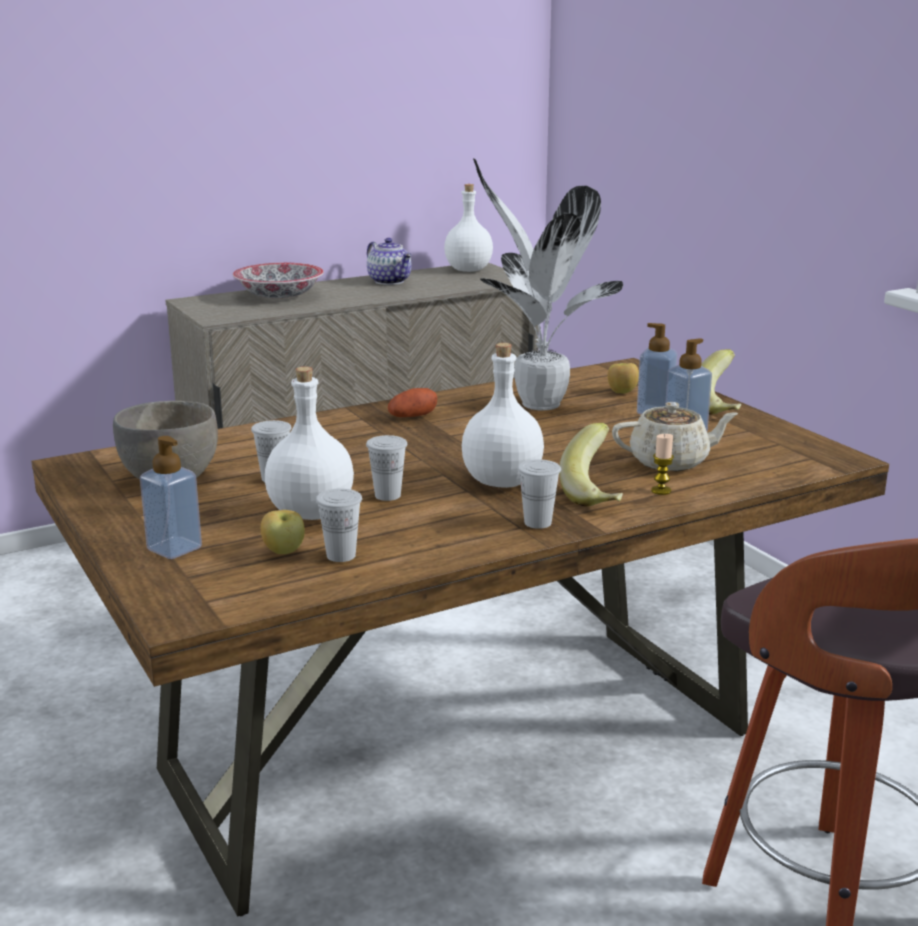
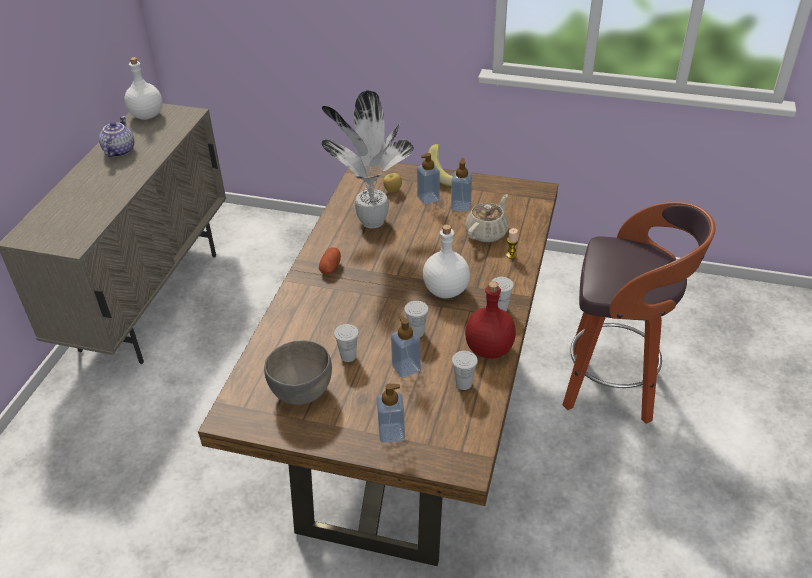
camera: 45 degrees left, 20 degrees up
bowl [233,263,324,298] -> none
apple [261,510,305,554] -> none
white bottle [265,366,354,520] -> soap dispenser [391,315,421,378]
teapot [367,238,412,285] -> teapot turned 90 degrees counterclockwise [99,116,134,157]
banana [559,423,623,506] -> none
none -> red bottle [465,281,516,359]

